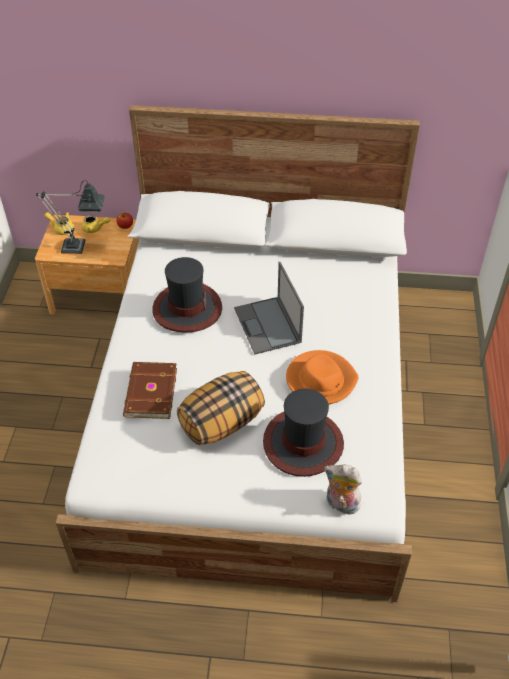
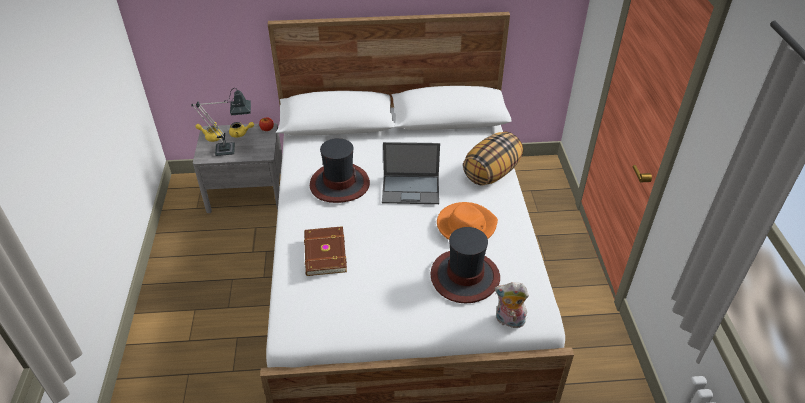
camera: 10 degrees left, 5 degrees down
brown nightstand [35,214,140,315] -> grey nightstand [193,123,282,213]
pillow [177,371,265,445] -> pillow moved to [463,132,523,186]
laptop [234,262,304,354] -> laptop turned 60 degrees counterclockwise [382,142,440,204]

